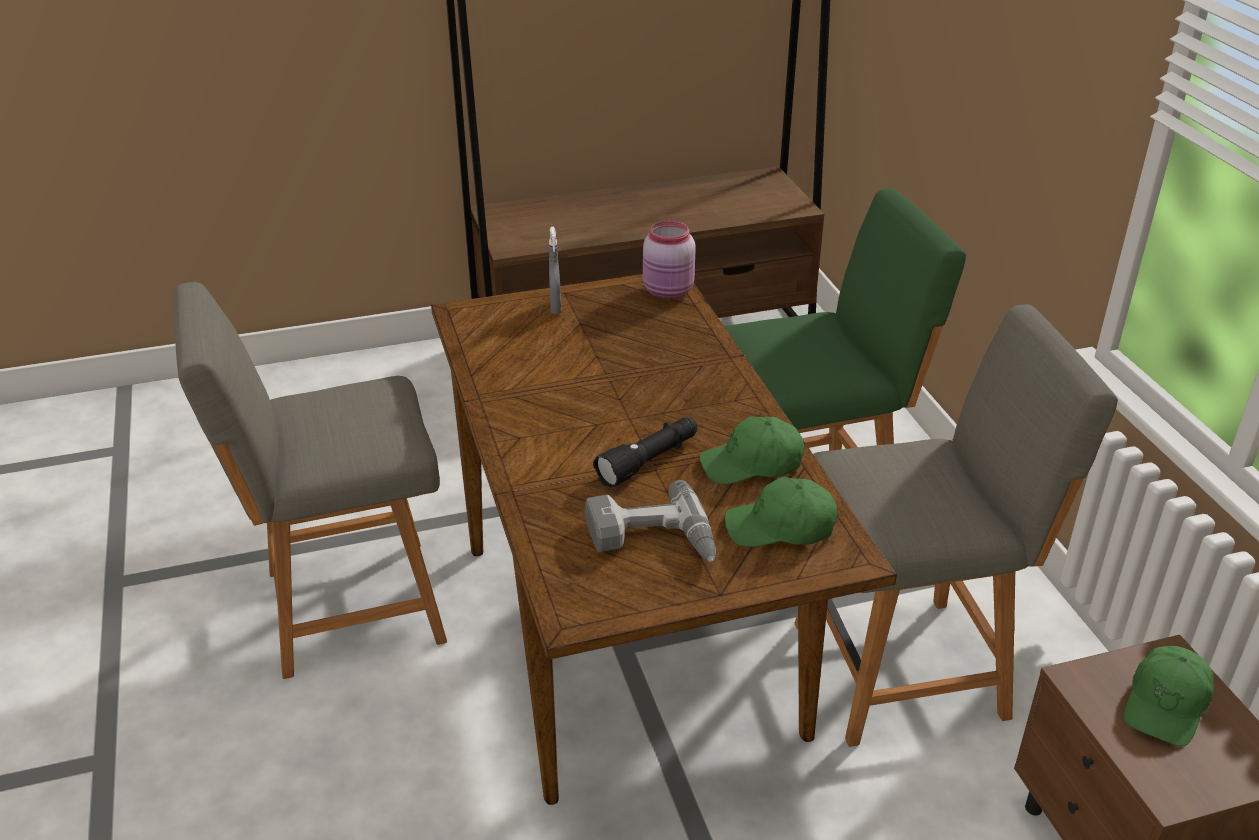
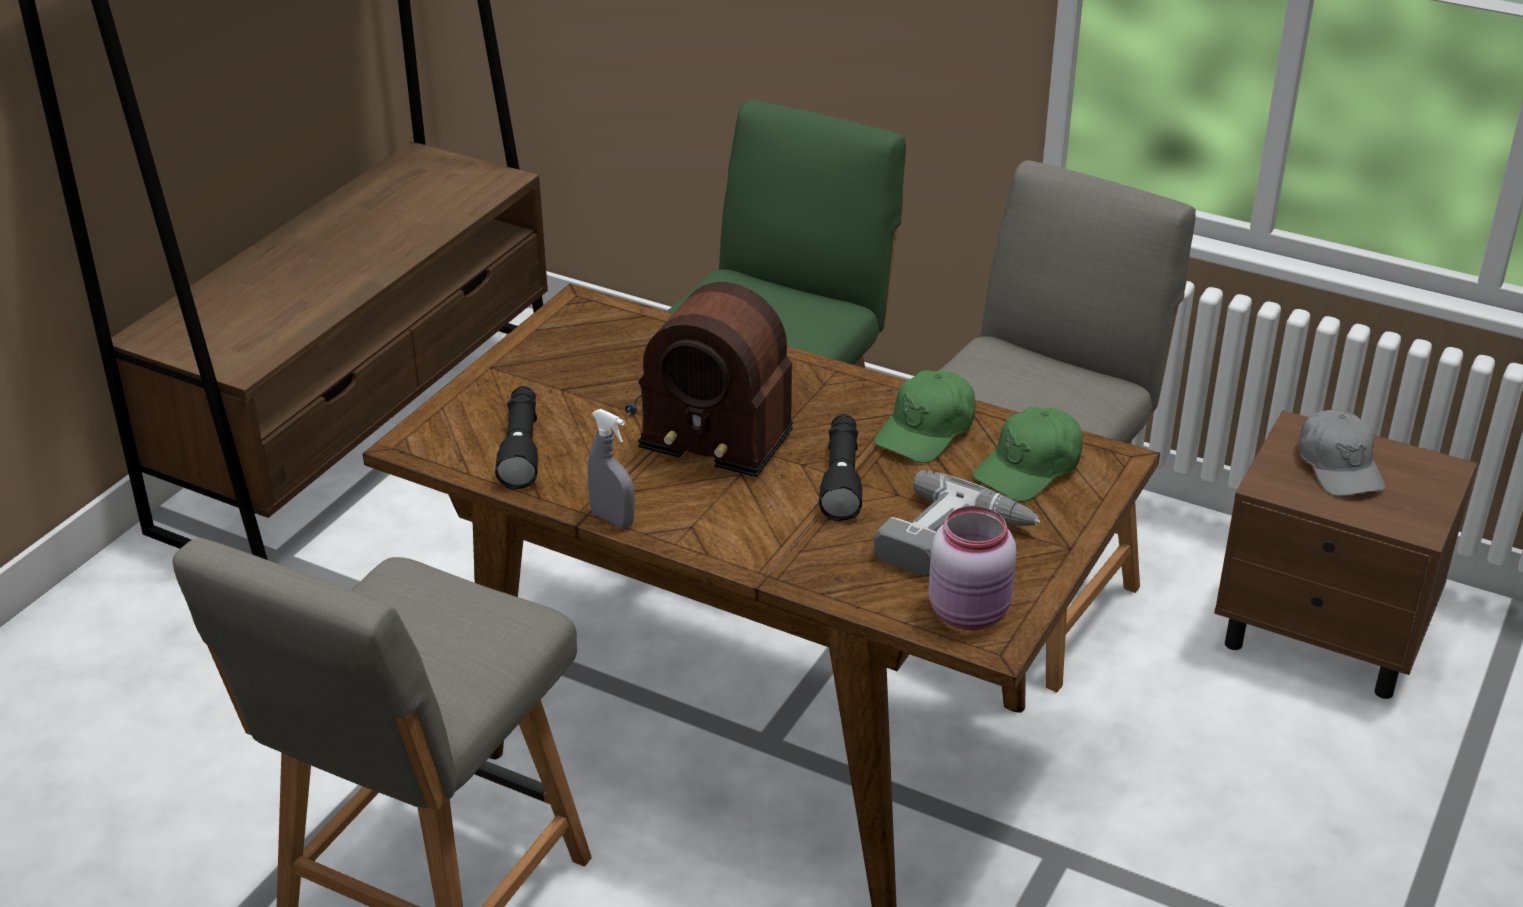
camera: 45 degrees left, 0 degrees up
grey spray bottle [549,227,562,314] -> grey spray bottle moved to [588,409,635,528]
pink jar [643,221,696,299] -> pink jar moved to [929,506,1016,630]
green cap [1124,646,1214,747] -> grey cap [1299,410,1385,496]
none -> black flashlight [495,386,538,490]
none -> radio [625,282,793,477]

